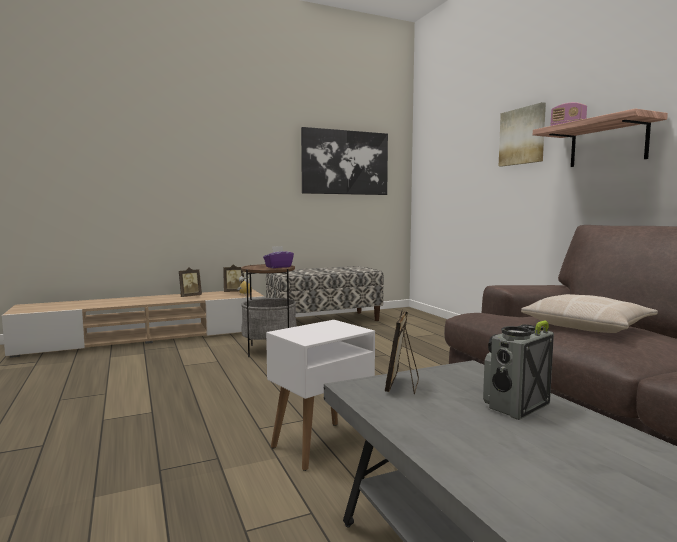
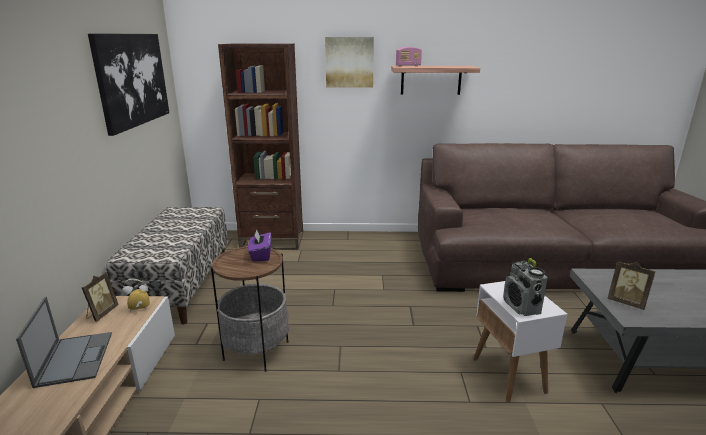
camera: 65 degrees left, 15 degrees up
picture frame [179,267,202,297] -> laptop [16,297,112,388]
radio [483,321,554,420] -> radio moved to [503,258,548,316]
beige pillow [521,294,658,333] -> none
none -> brown bookcase [218,44,303,250]

